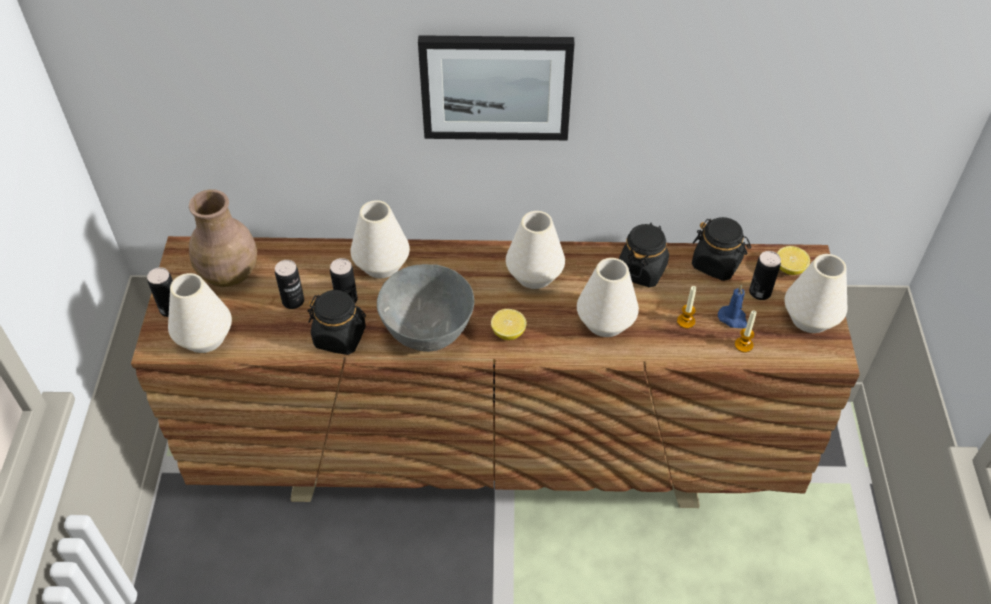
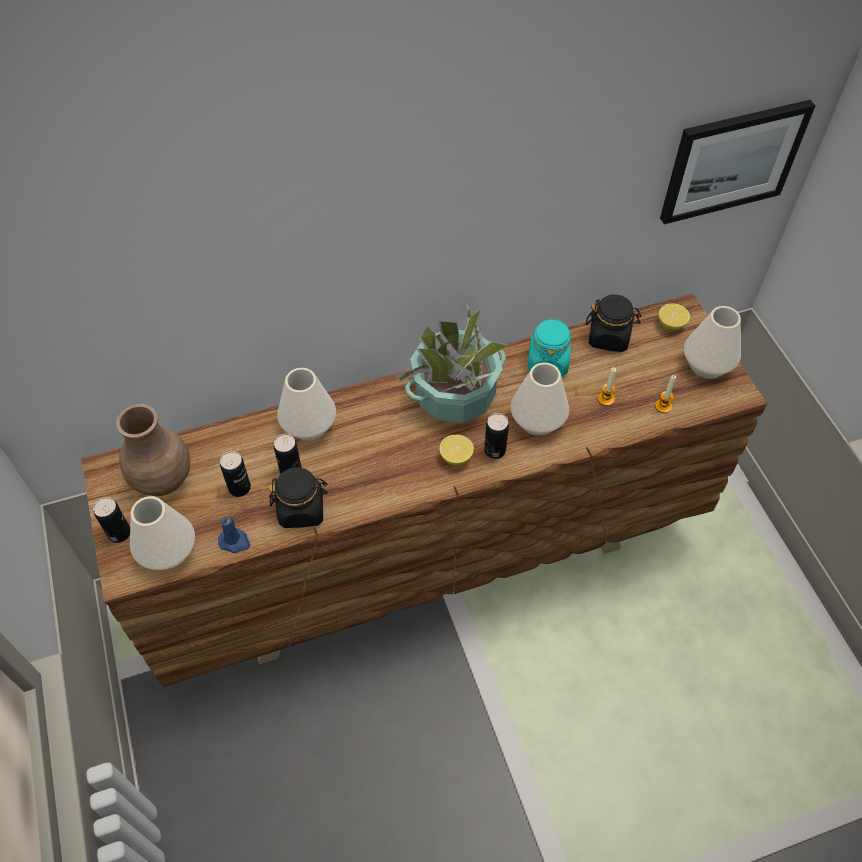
camera: 20 degrees left, 5 degrees up
grey bowl [377,264,474,352] -> none
picture [418,35,574,140] -> picture moved to [660,100,816,224]
white vase [506,211,565,289] -> potted plant [396,302,508,423]
black jar [619,223,669,287] -> turquoise jar [528,317,571,377]
blue candle [718,285,747,328] -> blue candle moved to [218,515,250,553]
can [749,251,781,300] -> can moved to [484,413,509,459]

